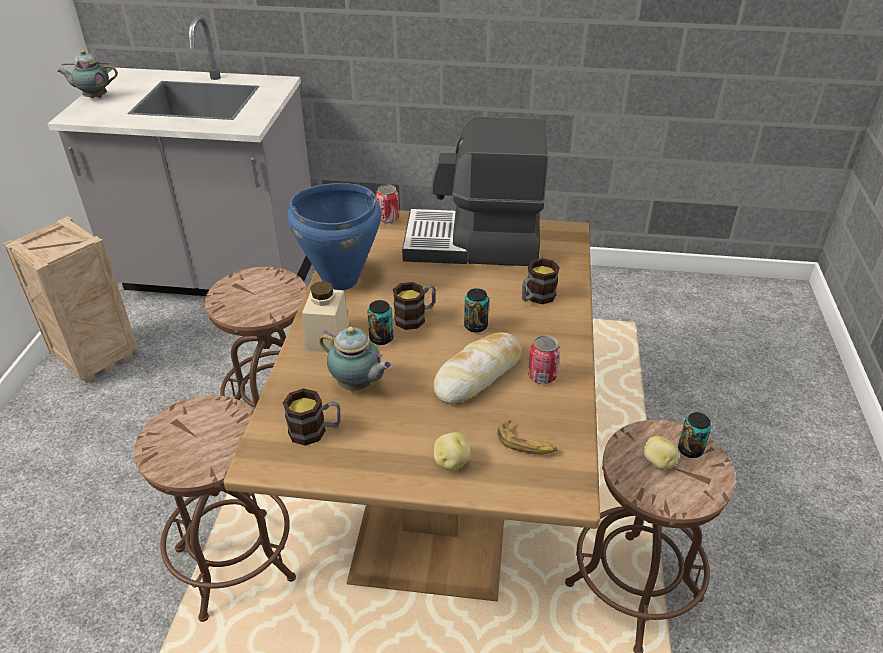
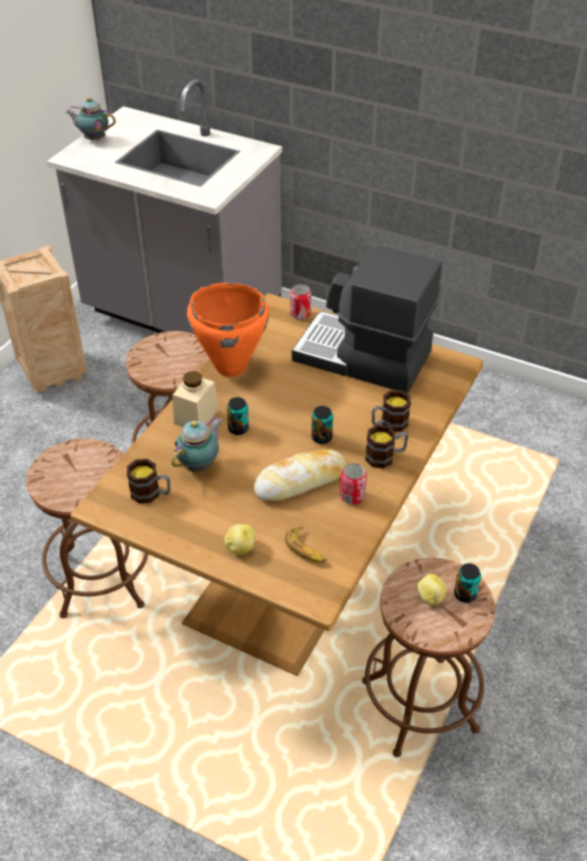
camera: 20 degrees right, 5 degrees up
blue cooking pot [287,183,381,290] -> orange cooking pot [187,283,269,377]
teapot [319,327,392,391] -> teapot turned 105 degrees counterclockwise [171,417,222,472]
mug [393,282,436,330] -> mug moved to [365,425,408,468]

